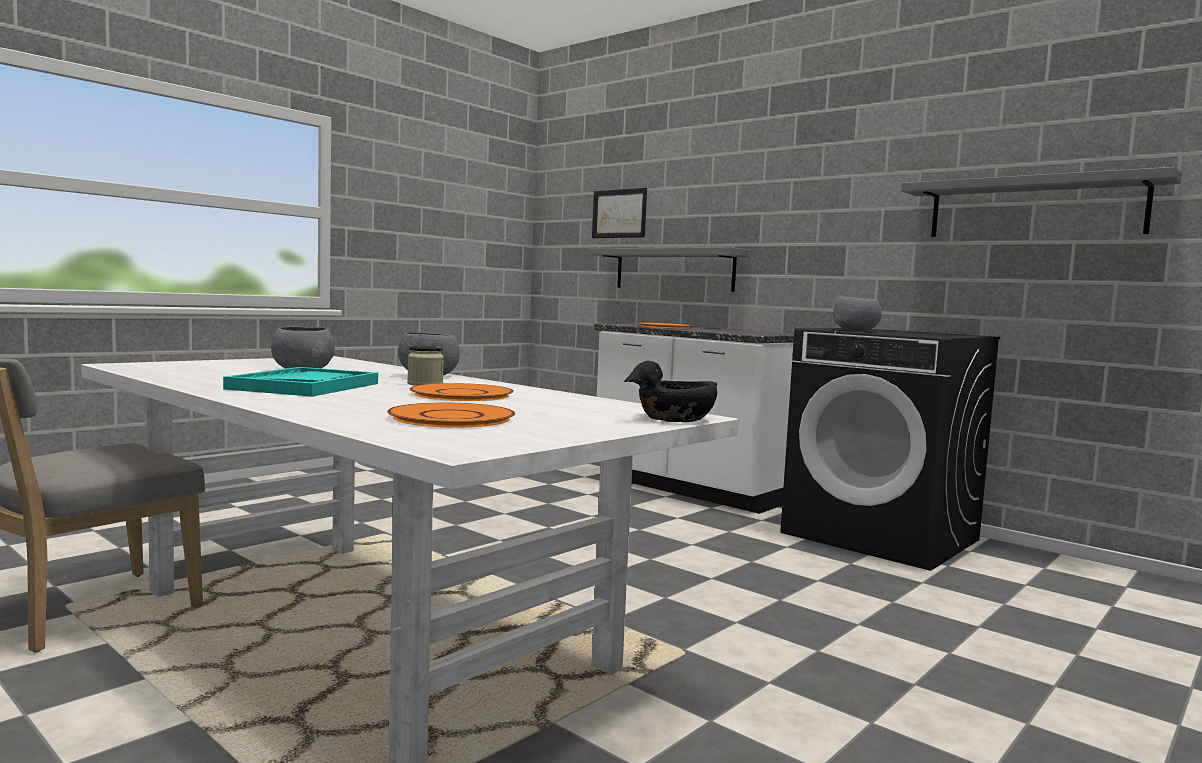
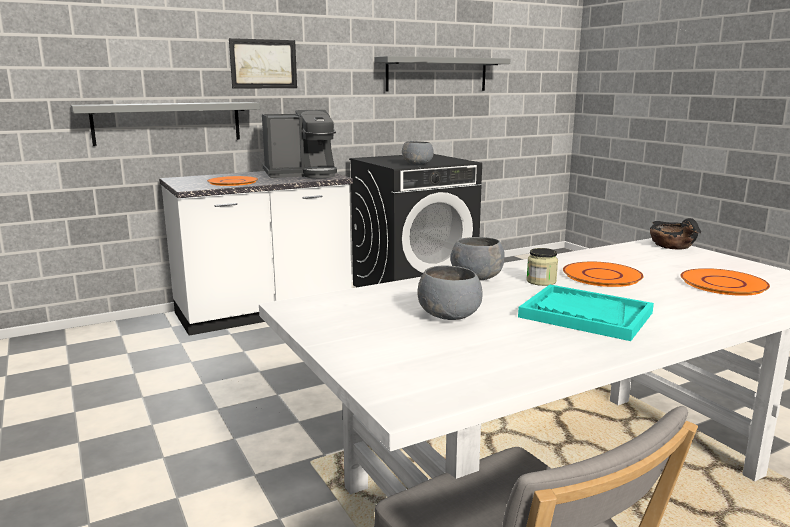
camera: 70 degrees left, 10 degrees up
picture [592,188,647,238] -> picture moved to [229,38,297,89]
none -> coffee machine [262,110,337,178]

